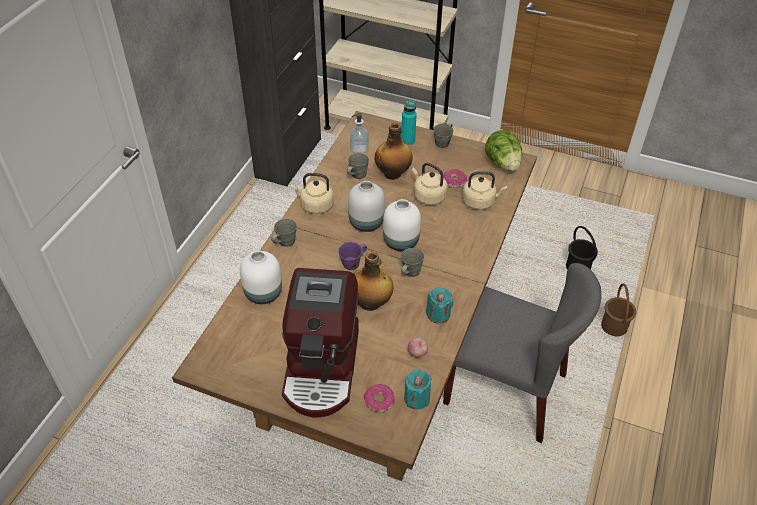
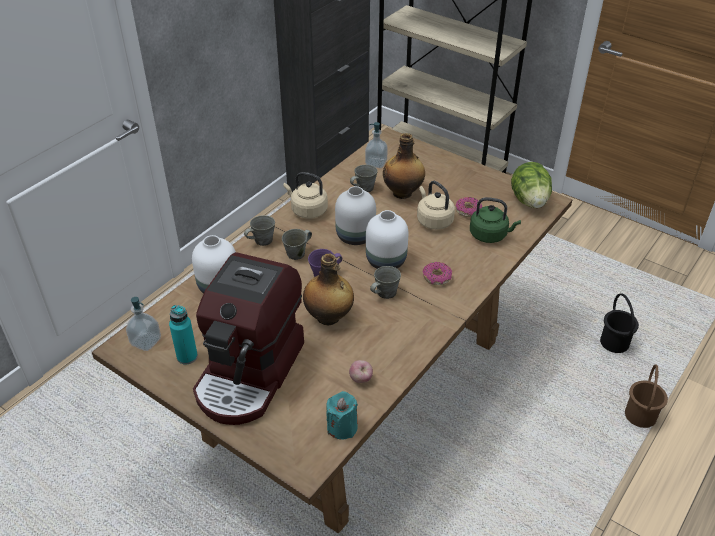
camera: 15 degrees right, 5 degrees down
donut [364,384,395,412] -> donut moved to [422,262,452,285]
turquoise bottle [401,101,417,145] -> turquoise bottle moved to [169,305,198,364]
turquoise candle [426,287,454,324] -> none
grey mug [434,123,454,148] -> grey mug moved to [282,229,312,260]
grey chair [443,263,602,443] -> none
beige kettle [462,171,507,210] -> green kettle [470,197,521,243]
none -> soap dispenser [126,297,161,351]

